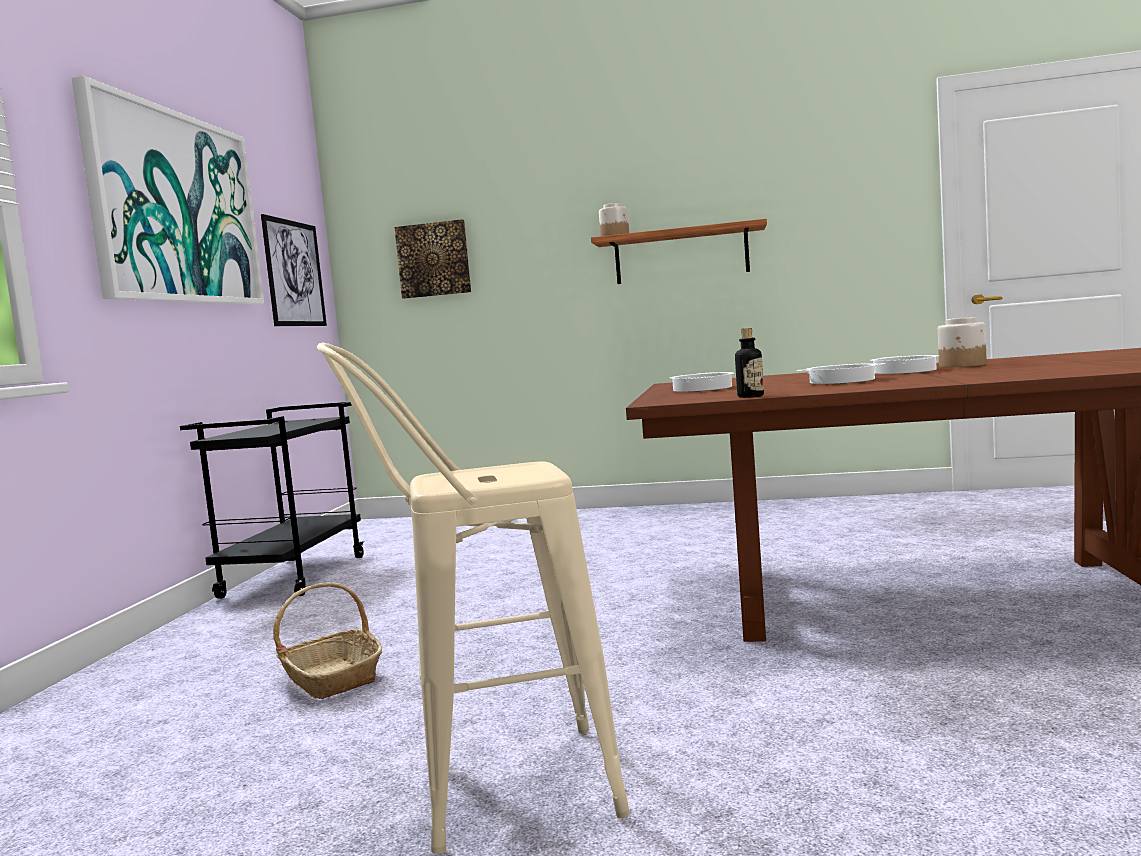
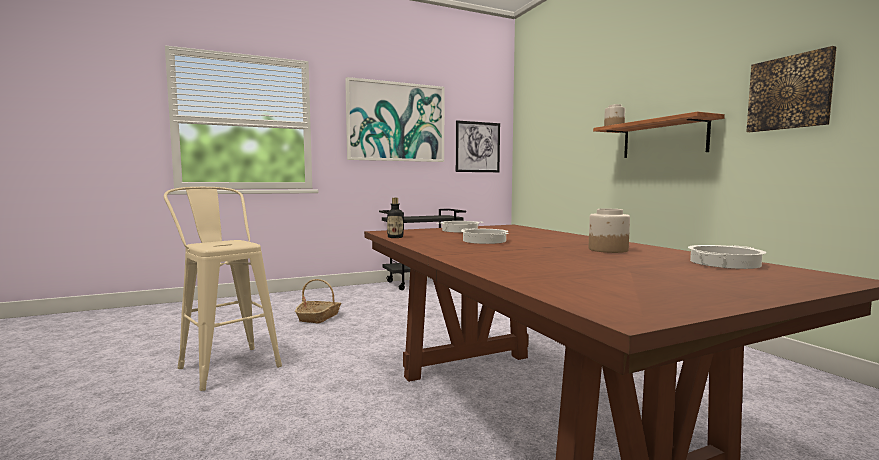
camera: 55 degrees right, 0 degrees up
picture [395,219,471,299] -> picture moved to [746,46,836,132]
cooking pot [870,355,939,374] -> cooking pot moved to [688,245,767,269]

